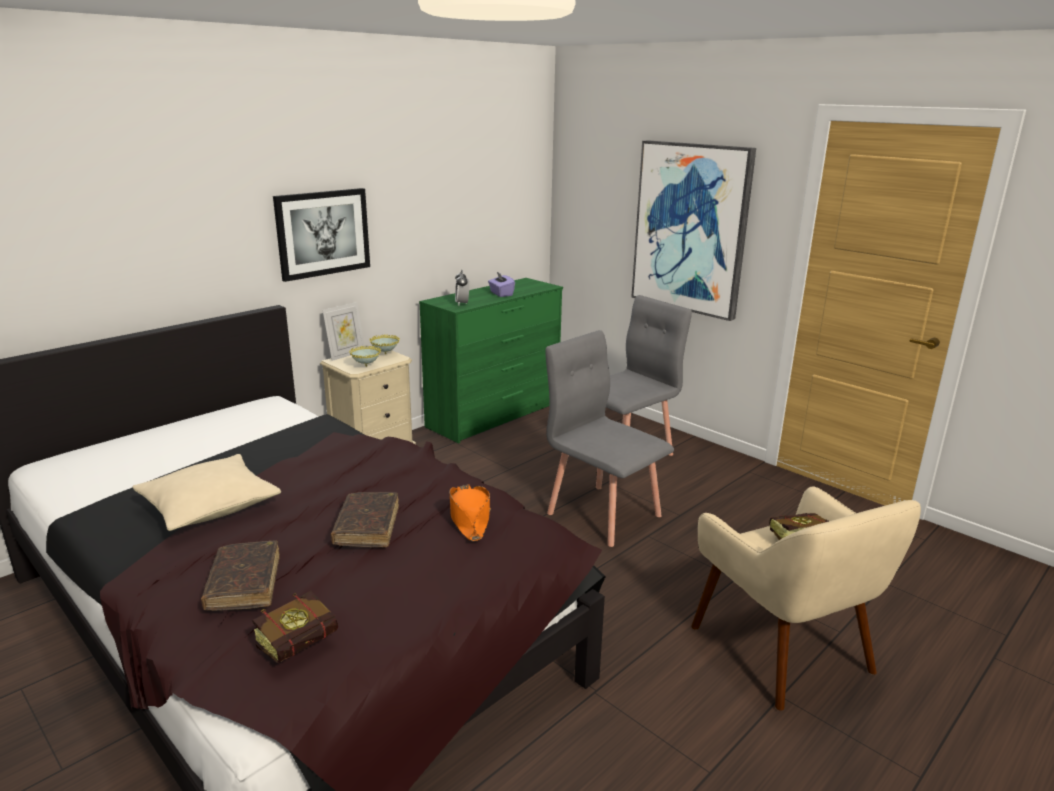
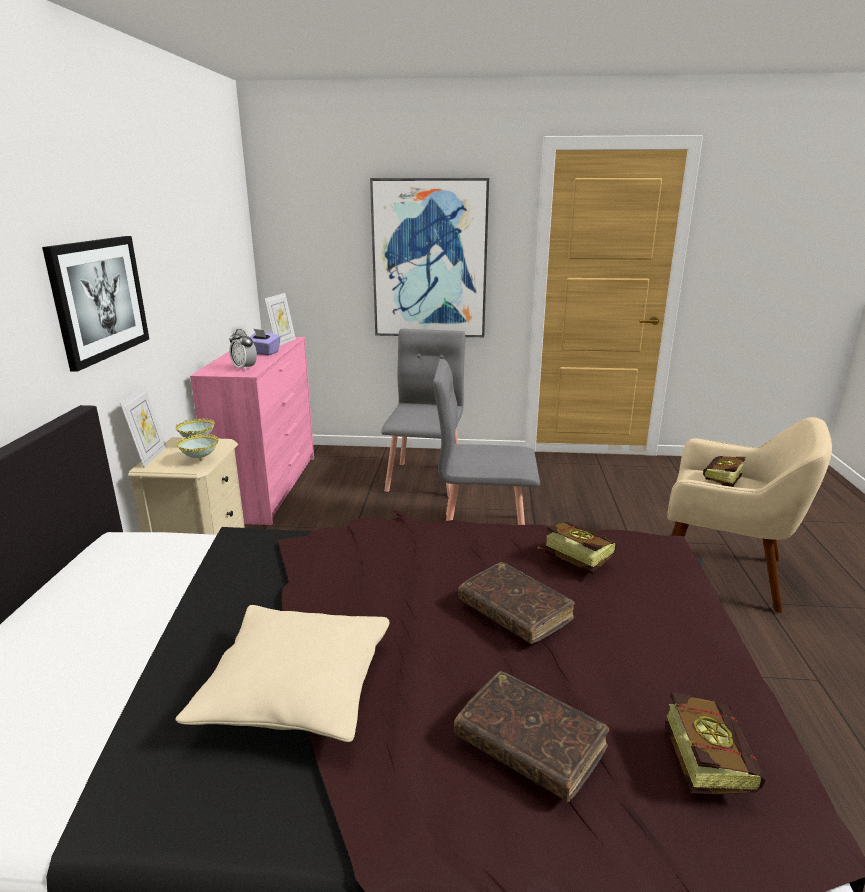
camera: 40 degrees left, 0 degrees up
green dresser [419,278,563,444] -> pink dresser [190,337,314,525]
orange hat [449,485,491,541] -> book [538,522,617,575]
none -> picture frame [264,293,296,345]

